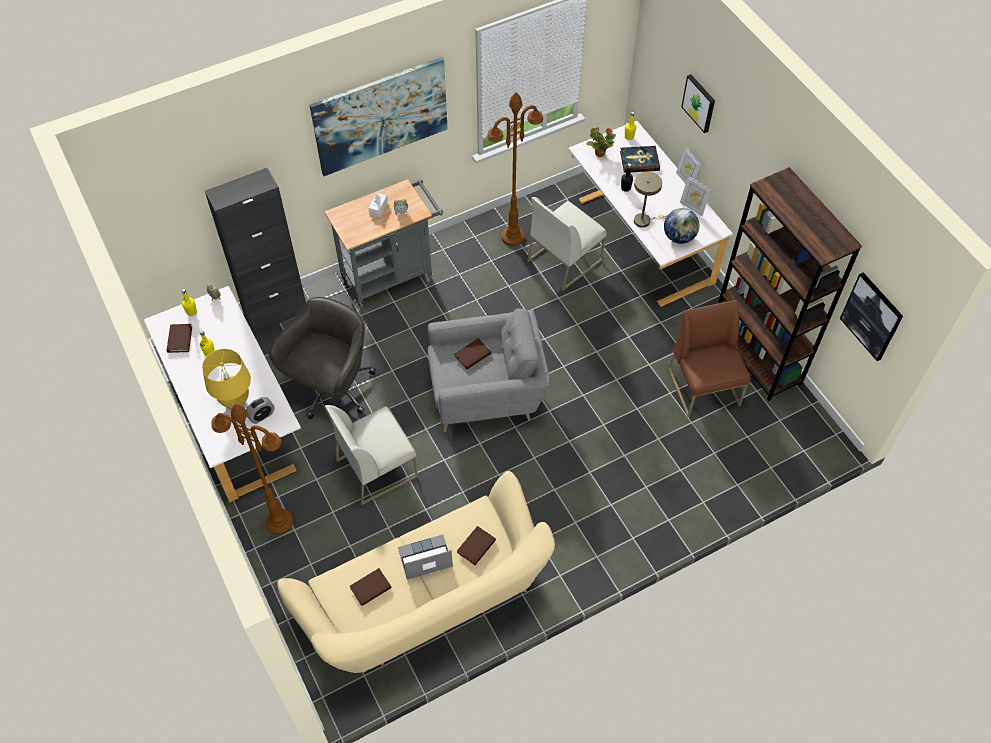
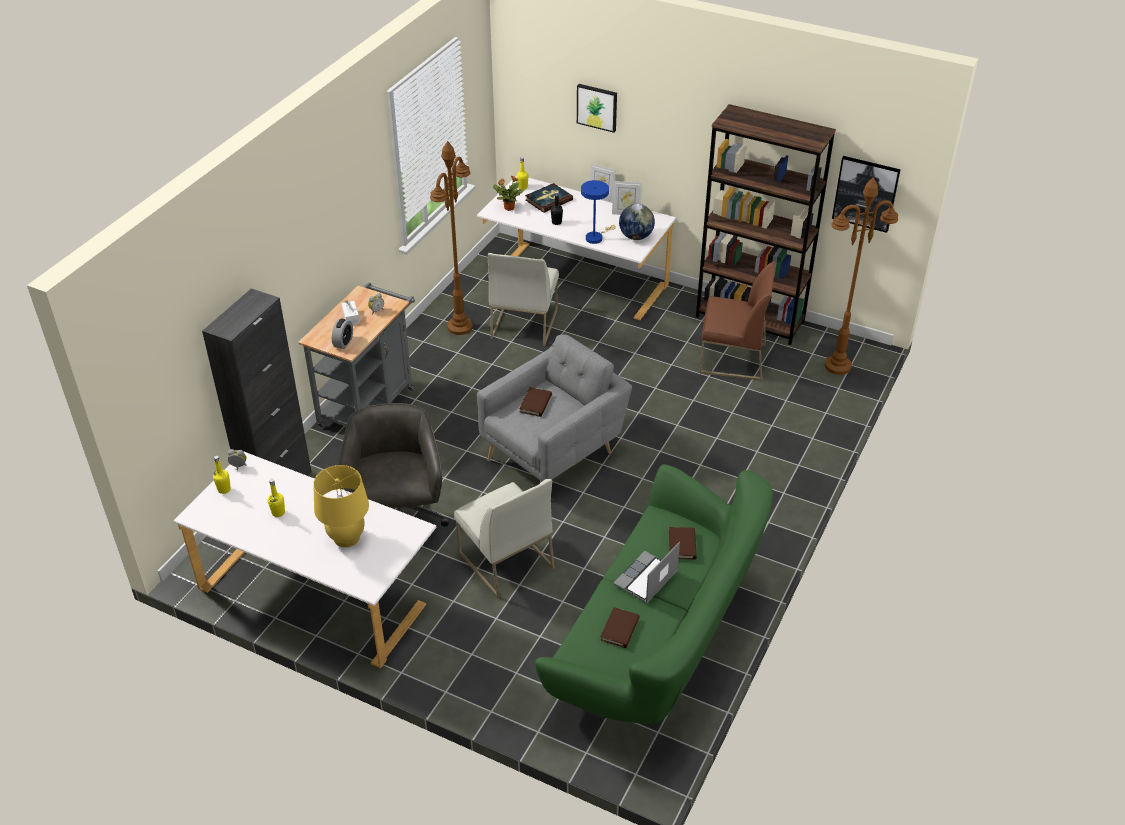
camera: 35 degrees left, 15 degrees down
brown book [167,324,192,353] -> none
brown floor lamp [211,404,293,535] -> brown floor lamp moved to [825,177,898,375]
alarm clock [246,397,275,424] -> alarm clock moved to [332,319,353,349]
beige sofa [277,471,555,673] -> green sofa [535,464,773,724]
picture [310,57,448,176] -> none
white chair [325,405,418,505] -> white chair turned 60 degrees counterclockwise [454,479,555,598]
beige table lamp [634,172,668,228] -> blue table lamp [581,180,616,244]
brown chair [668,300,751,417] -> brown chair turned 150 degrees clockwise [699,261,776,381]

